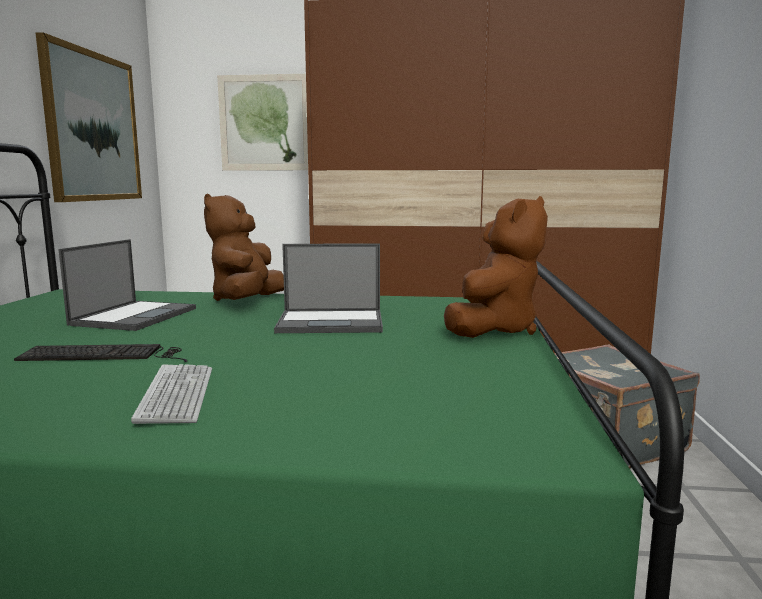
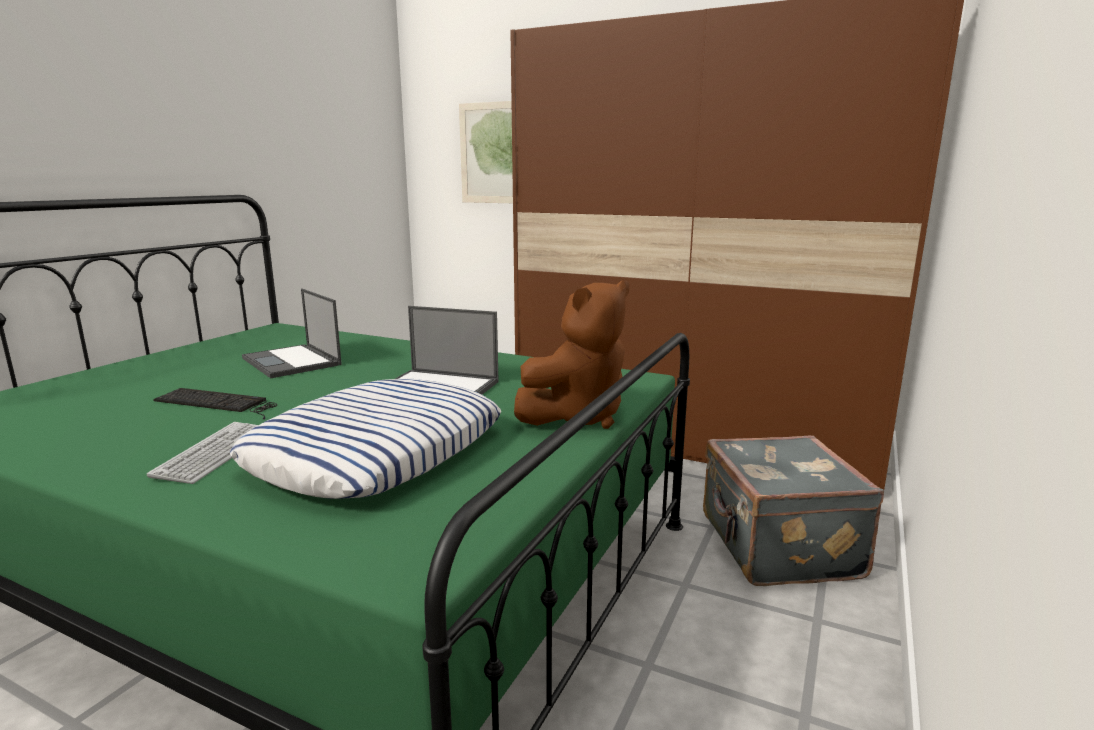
camera: 20 degrees right, 5 degrees up
picture [36,32,142,202] -> none
laptop [58,239,196,331] -> laptop turned 105 degrees clockwise [242,288,342,378]
brown plush toy [204,194,284,301] -> none
none -> pillow [230,379,501,499]

